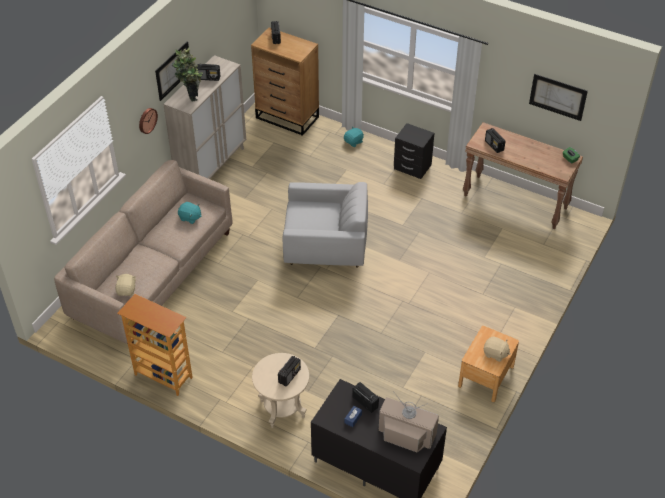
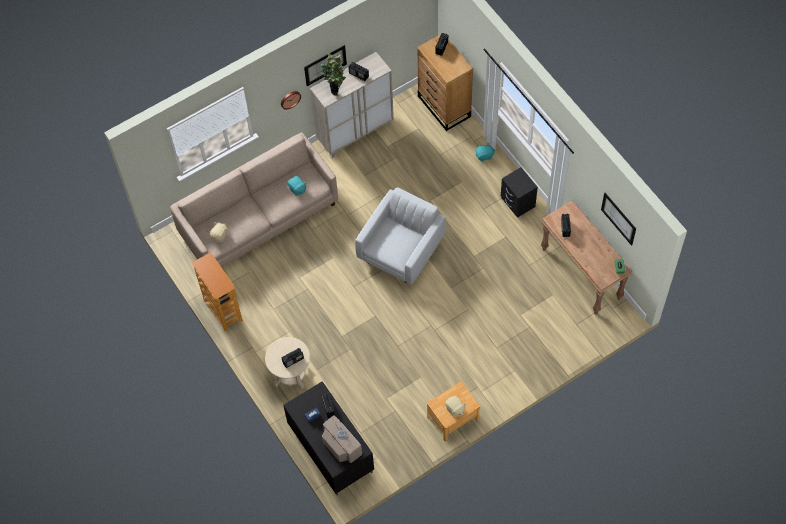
camera: 30 degrees right, 15 degrees up
white armchair [282,182,368,268] -> white armchair turned 90 degrees counterclockwise [355,187,445,285]

